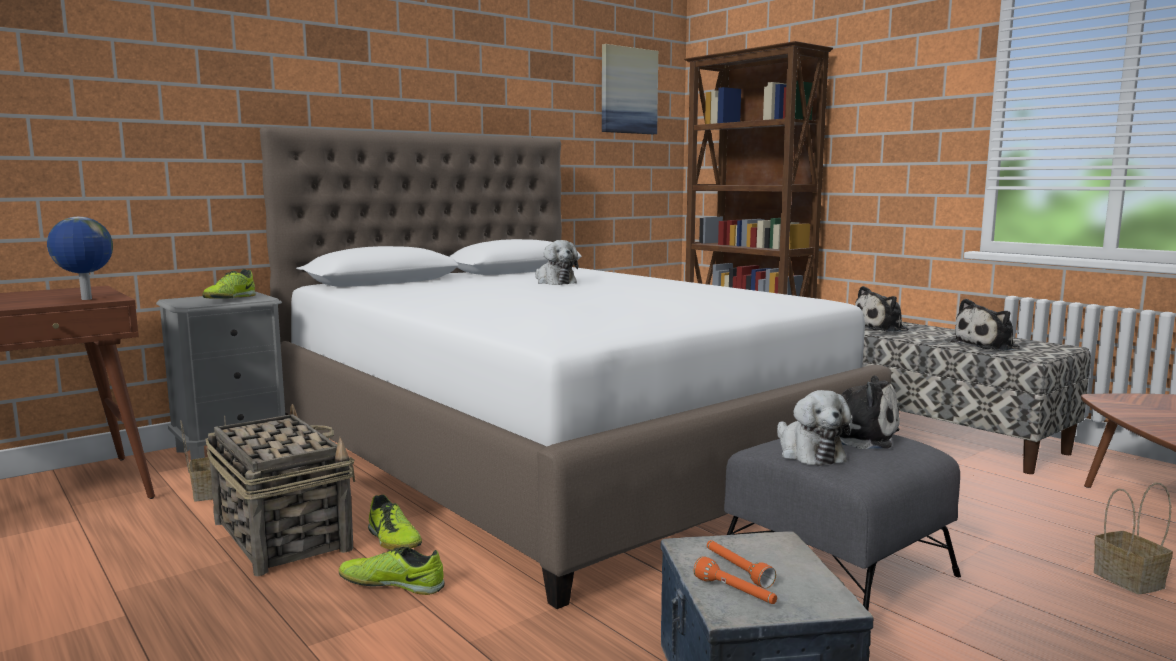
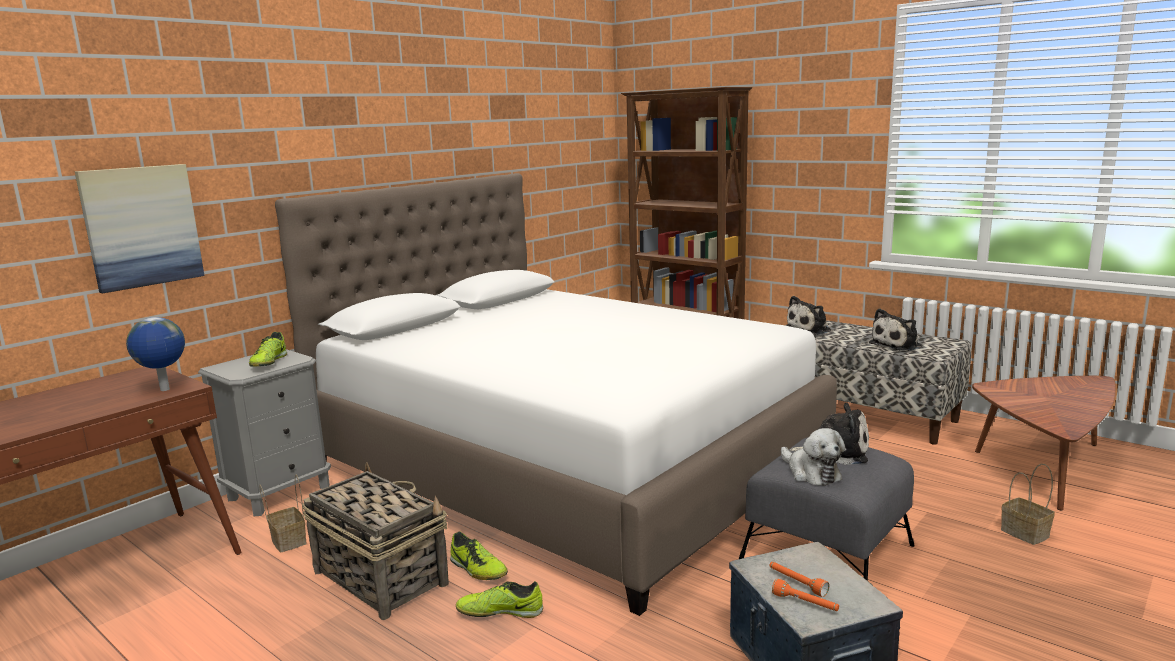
camera: 10 degrees left, 5 degrees up
plush toy [535,240,578,285] -> none
picture [602,44,658,134] -> picture moved to [75,164,205,294]

